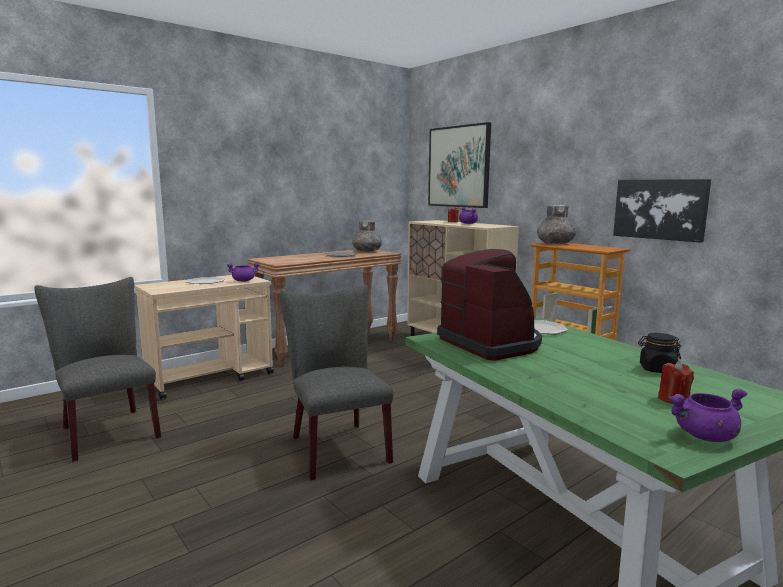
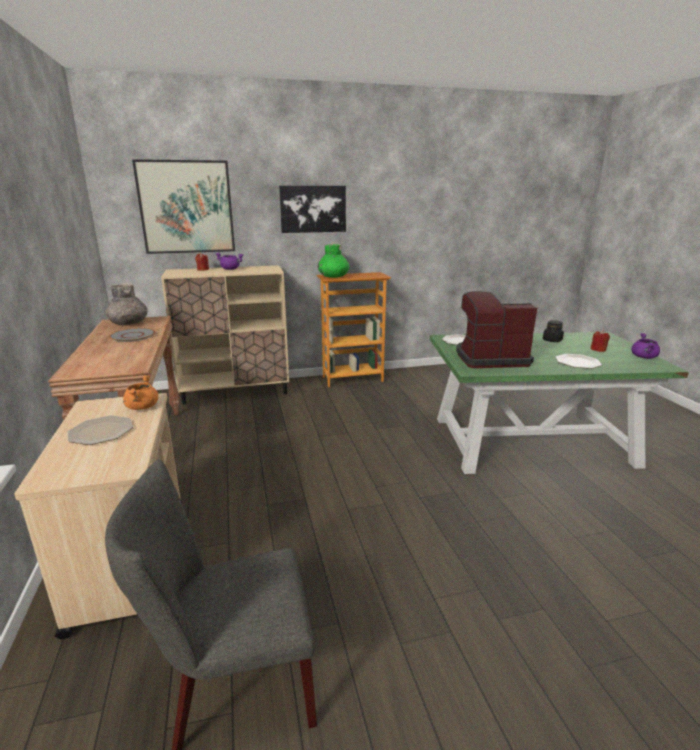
camera: 65 degrees left, 10 degrees up
purple cooking pot [227,263,260,282] -> orange cooking pot [123,375,158,410]
grey chair [279,284,393,480] -> none
grey vase [537,205,576,244] -> green vase [318,243,350,278]
picture [613,179,711,243] -> picture moved to [279,186,346,233]
none -> plate [556,354,602,369]

